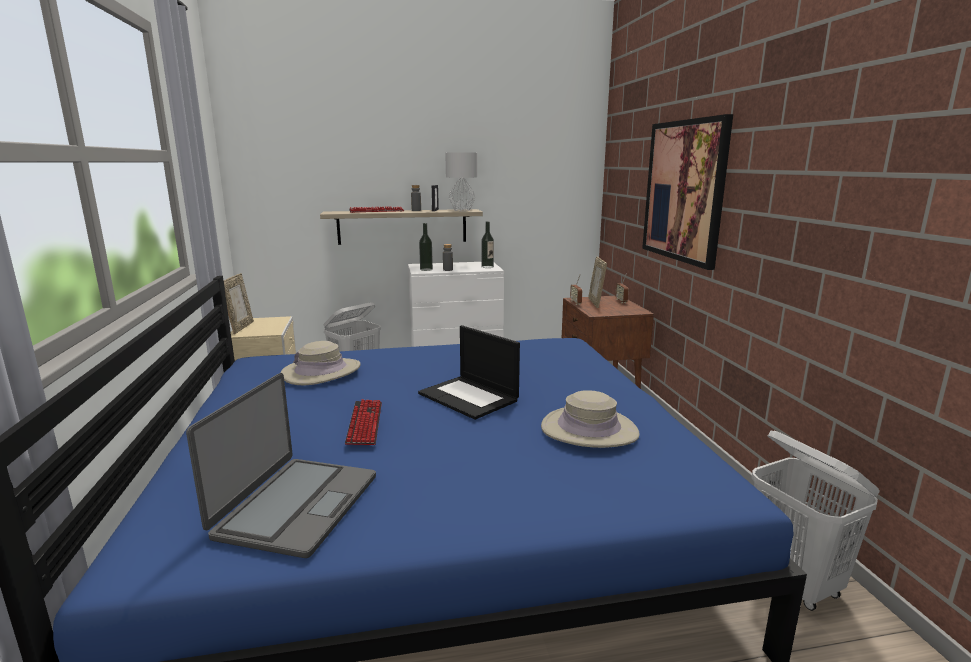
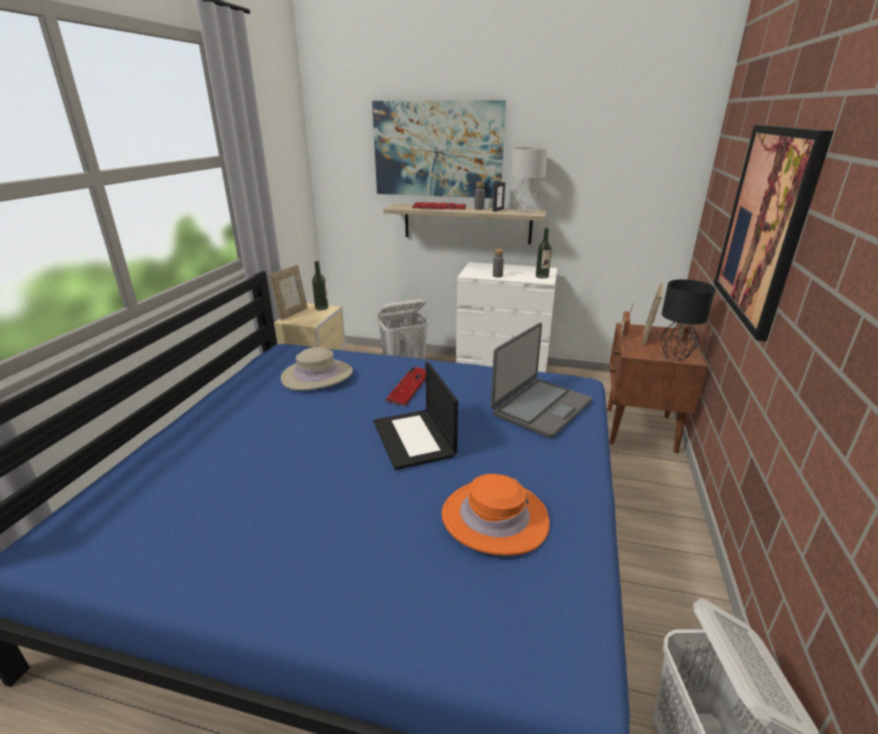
camera: 25 degrees right, 10 degrees up
laptop [186,373,376,558] -> laptop moved to [491,323,592,438]
keyboard [345,399,382,445] -> keyboard moved to [385,367,426,406]
bottle [419,223,433,271] -> bottle moved to [312,261,328,310]
beige hat [541,390,640,448] -> orange hat [442,474,550,556]
none -> picture [372,100,506,198]
none -> black table lamp [660,279,715,361]

